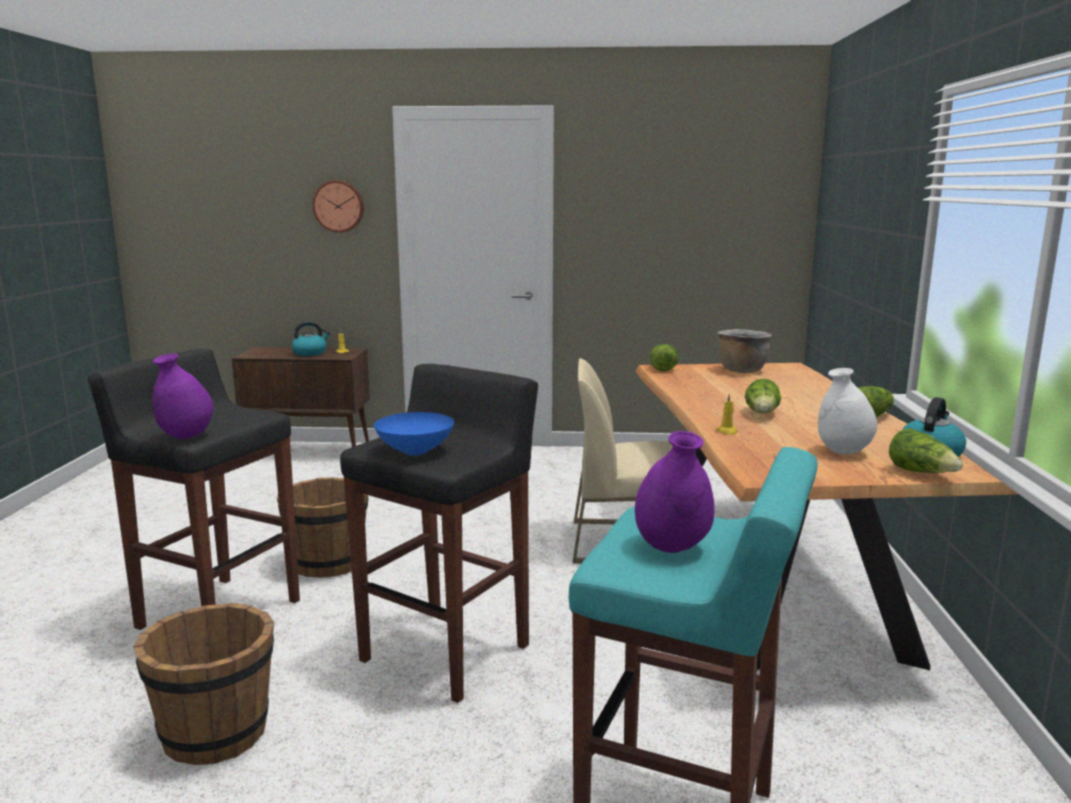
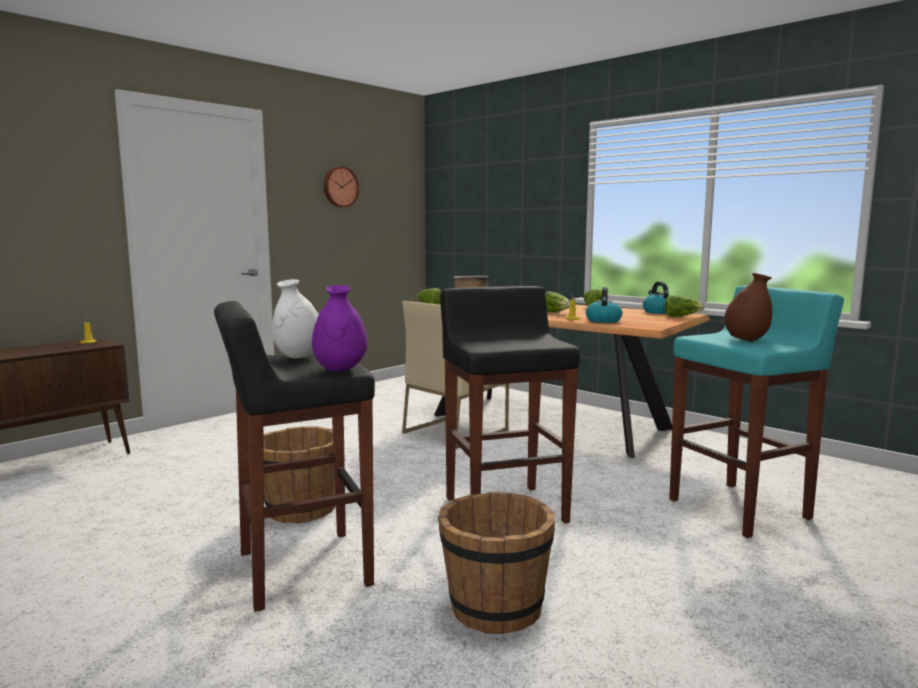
camera: 50 degrees left, 5 degrees down
kettle [292,321,330,356] -> kettle moved to [586,287,622,323]
wall clock [312,180,364,233] -> wall clock moved to [324,166,359,207]
blue bowl [374,412,454,455] -> none
purple vase [635,431,714,553] -> brown vase [725,273,772,341]
white vase [818,368,877,454] -> white vase moved to [272,279,319,358]

